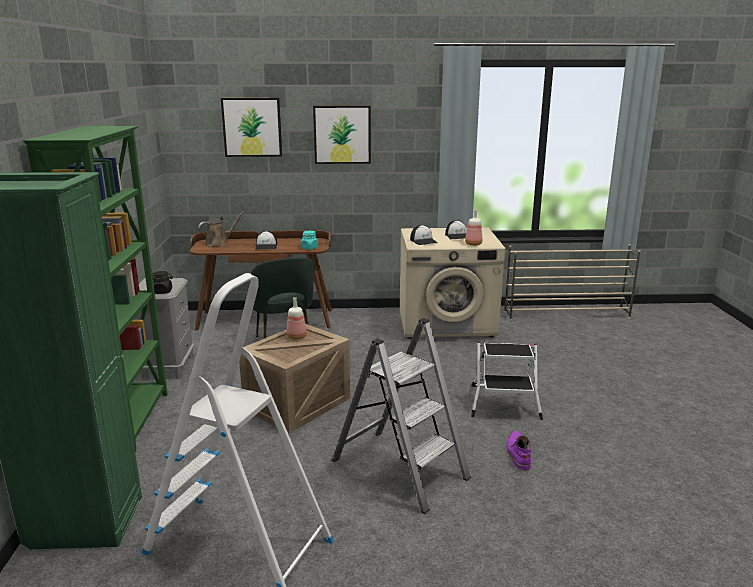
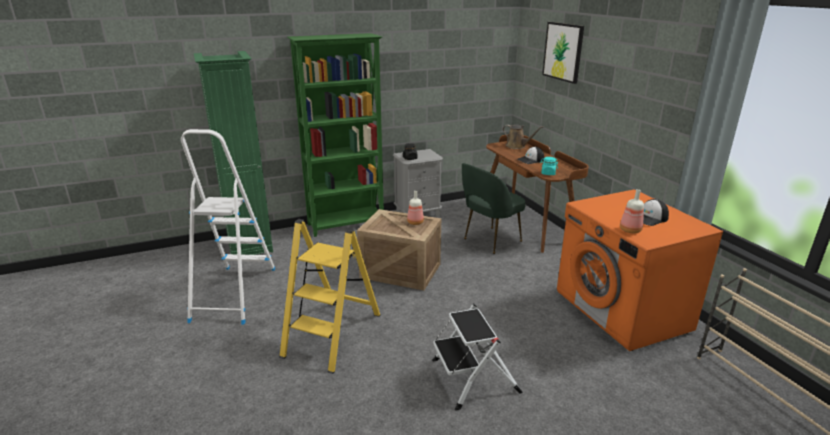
camera: 70 degrees right, 5 degrees up
picture [313,105,371,164] -> none
grey step ladder [332,318,471,514] -> yellow step ladder [279,219,381,374]
beige washing machine [400,228,505,339] -> orange washing machine [557,189,723,351]
cap [410,225,438,245] -> none
purple boot [506,431,531,470] -> none

